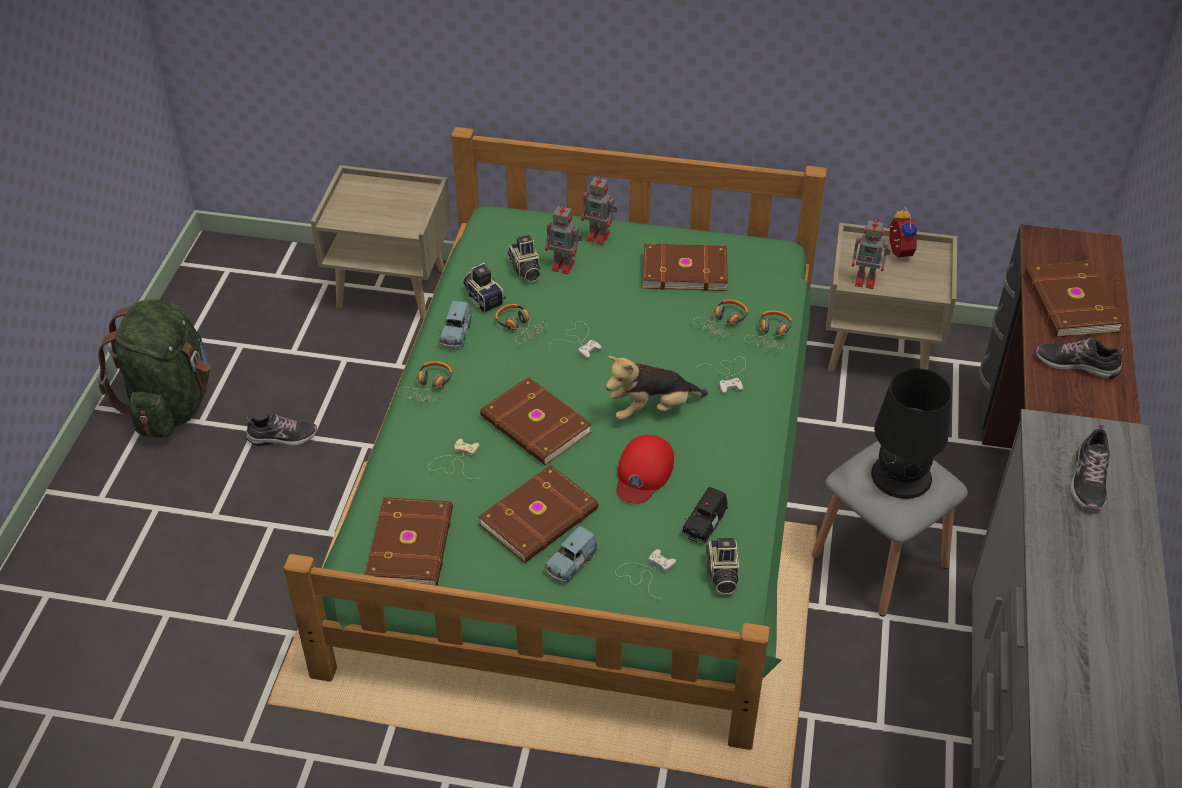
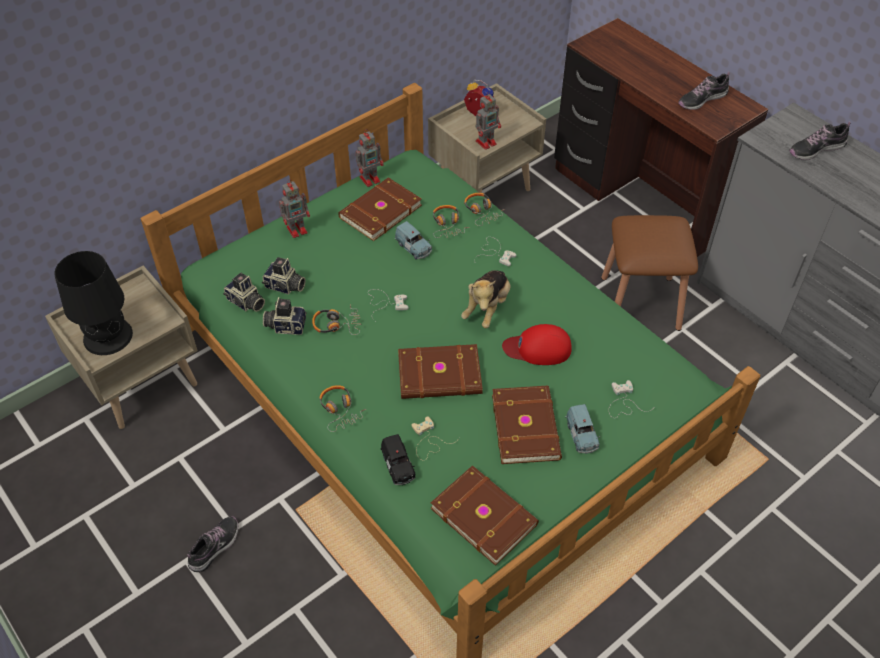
camera: 50 degrees left, 5 degrees up
green backpack [97,299,210,438] -> none
blue toy car [439,301,473,349] -> blue toy car moved to [395,221,432,260]
toy robot [545,203,582,274] -> toy robot moved to [355,129,384,187]
red cap [616,435,674,504] -> red cap turned 120 degrees clockwise [502,324,572,365]
black toy car [682,487,728,543] -> black toy car moved to [381,434,416,485]
camera [706,538,739,595] -> camera moved to [223,273,265,312]
grey stool [811,441,968,617] -> brown stool [601,215,698,331]
black table lamp [871,368,952,499] -> black table lamp moved to [54,251,133,355]
brown book [1025,261,1124,337] -> none
shoe [1070,424,1110,510] -> shoe turned 105 degrees clockwise [789,122,851,160]

